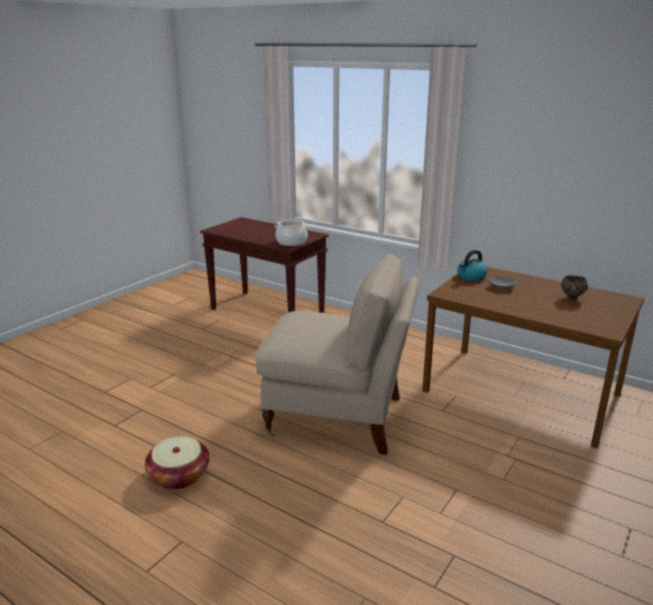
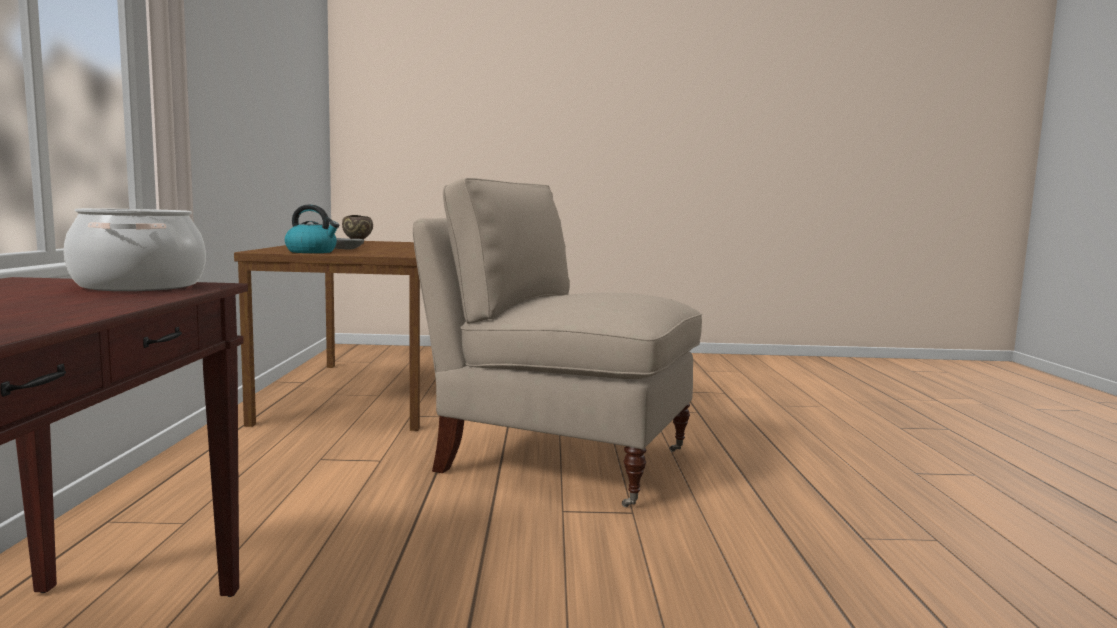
camera: 125 degrees left, 15 degrees down
basket [145,436,210,489] -> none
beige chair [255,254,420,455] -> beige chair turned 45 degrees counterclockwise [413,178,702,507]

